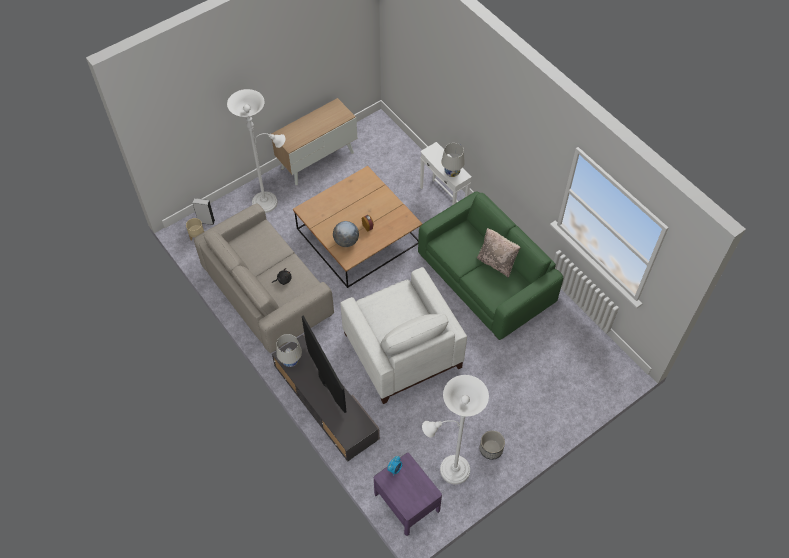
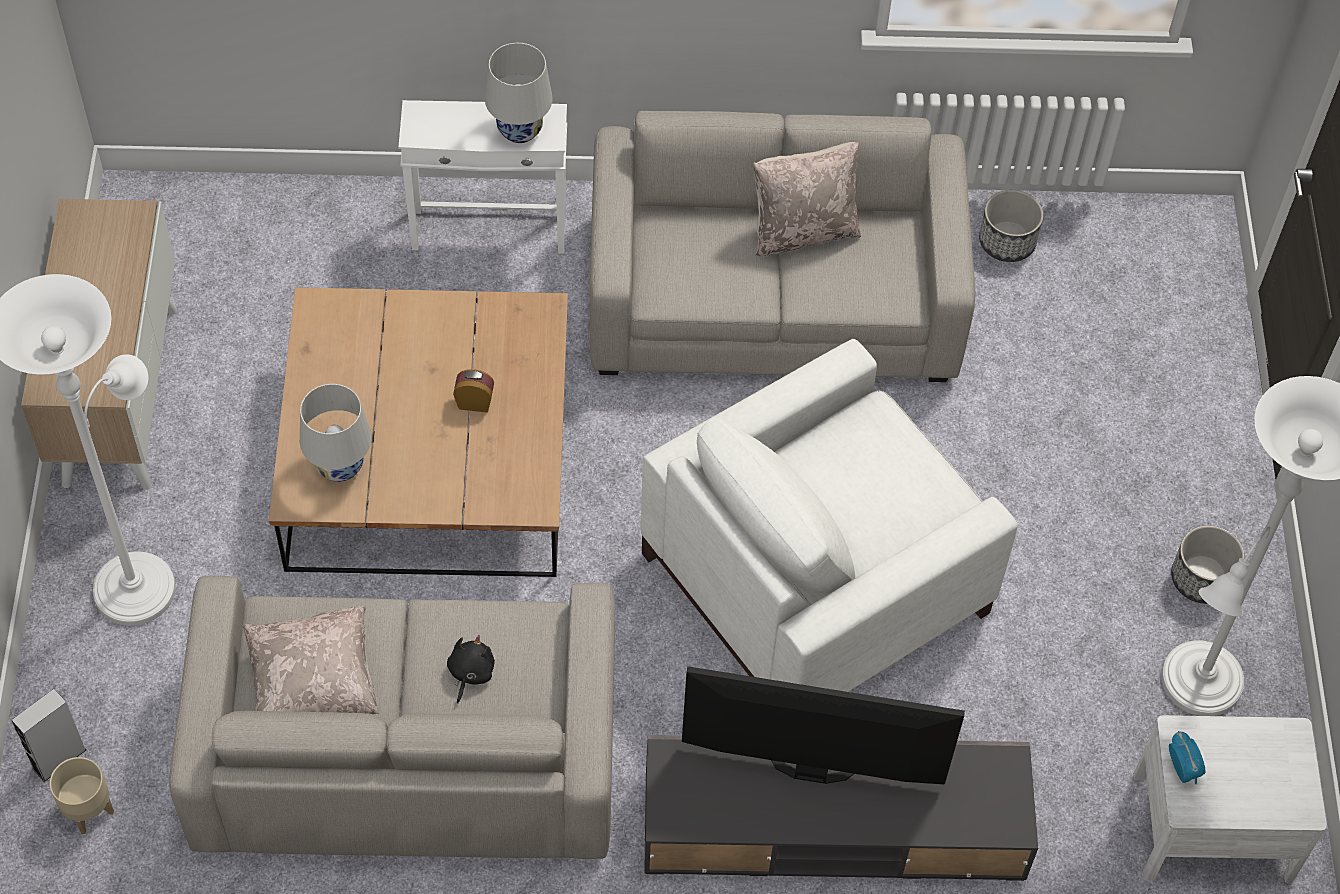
camera: 55 degrees left, 0 degrees up
white table lamp [276,334,302,367] -> white table lamp moved to [300,384,372,482]
globe [333,221,359,247] -> none
white armchair [340,267,467,404] -> white armchair turned 135 degrees clockwise [641,339,1018,692]
purple nightstand [374,453,442,536] -> white nightstand [1133,715,1327,883]
green sofa [418,192,563,340] -> beige sofa [590,111,975,382]
none -> beige pillow [242,606,379,715]
none -> planter [979,190,1043,262]

